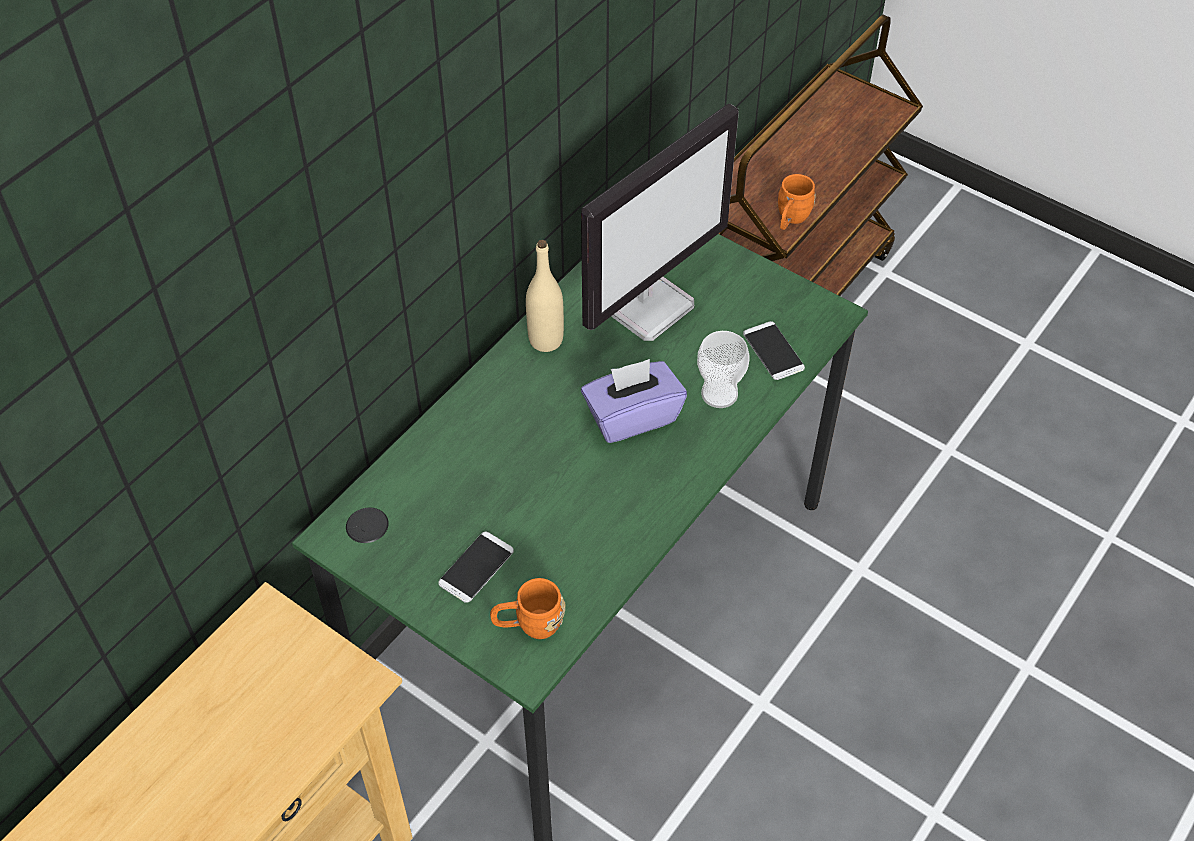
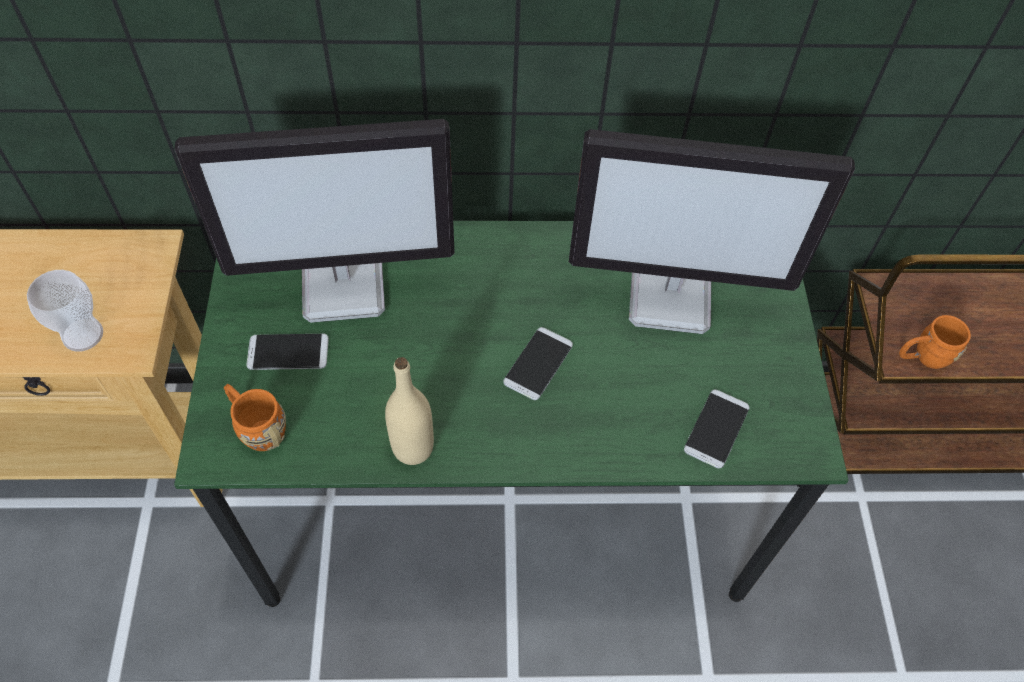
camera: 50 degrees right, 5 degrees up
beige bottle [526,240,564,352] -> beige bottle moved to [385,357,434,465]
purple tissue box [581,359,687,443] -> phone [503,327,573,400]
cup [697,331,749,408] -> cup moved to [27,270,103,352]
none -> monitor [175,119,455,323]

